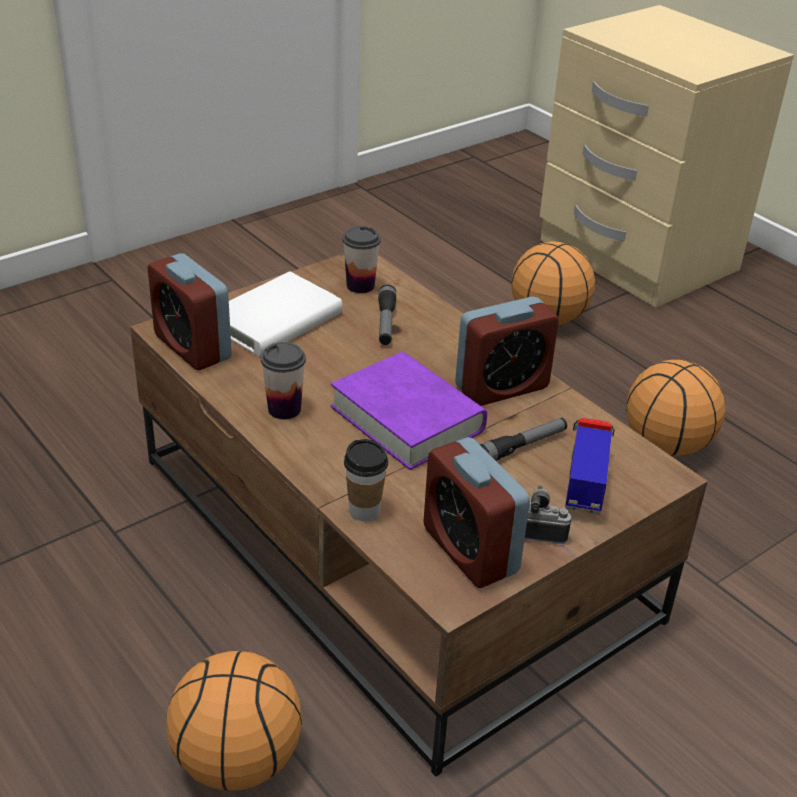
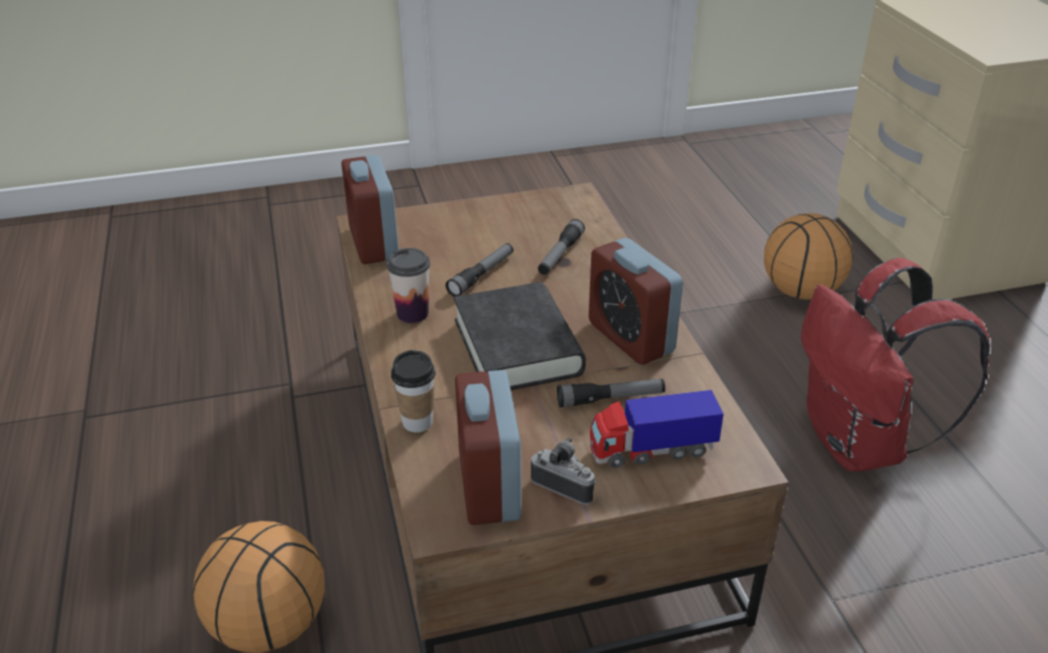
camera: 25 degrees right, 0 degrees up
white book [229,271,343,357] -> none
purple book [331,352,487,470] -> black book [454,282,586,390]
cup [343,226,381,293] -> none
alarm clock [455,296,559,406] -> alarm clock turned 60 degrees clockwise [589,238,683,365]
toy truck [565,418,615,515] -> toy truck turned 135 degrees counterclockwise [590,390,724,468]
basketball [626,360,725,456] -> red backpack [801,258,990,472]
none -> flashlight [446,243,513,297]

